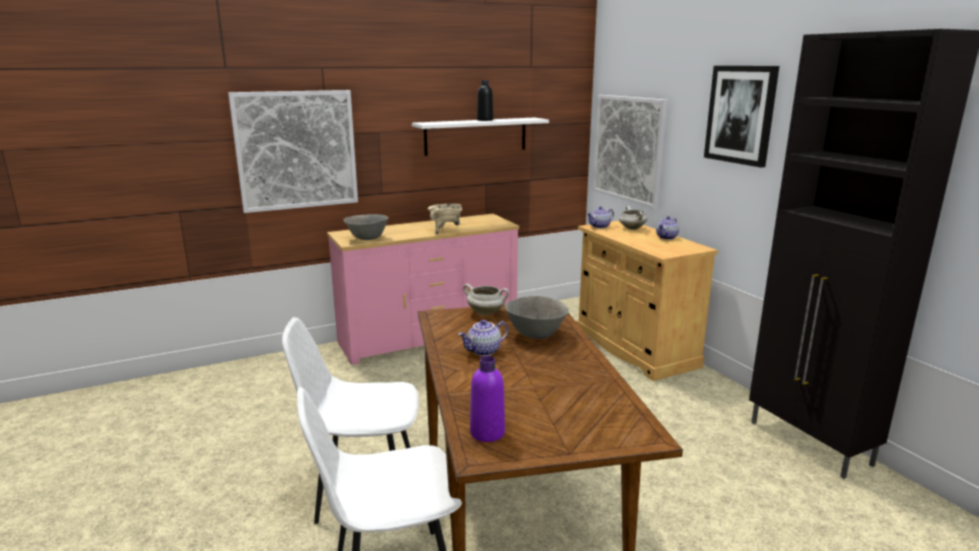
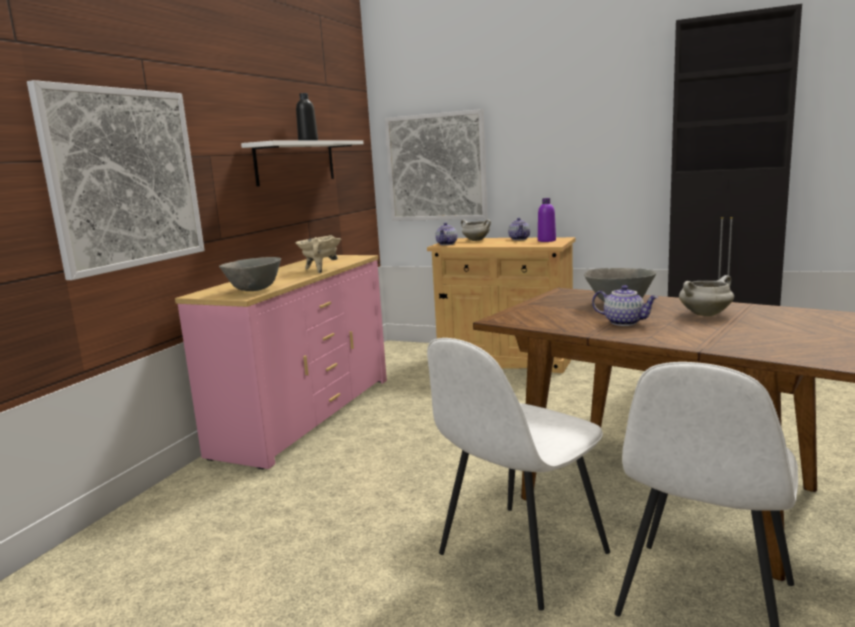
camera: 40 degrees left, 5 degrees down
teapot [458,320,508,356] -> teapot turned 75 degrees counterclockwise [592,285,658,326]
white cooking pot [463,284,509,316] -> white cooking pot moved to [679,275,734,316]
purple bottle [470,356,505,442] -> purple bottle moved to [538,198,556,242]
picture [704,66,779,168] -> none

